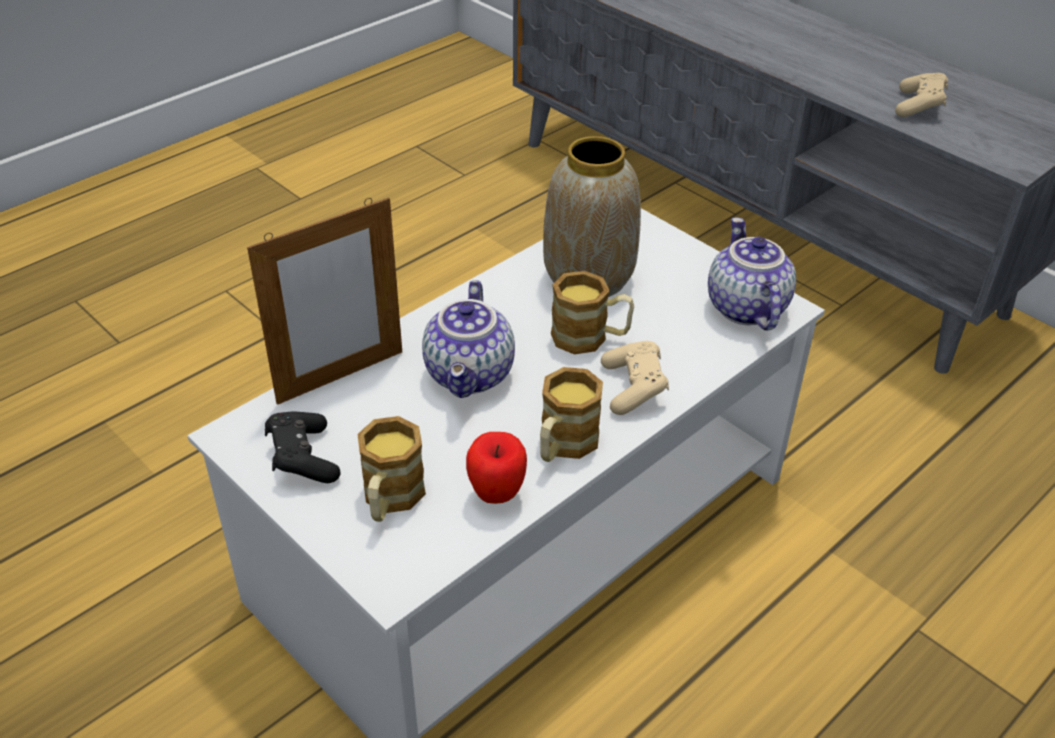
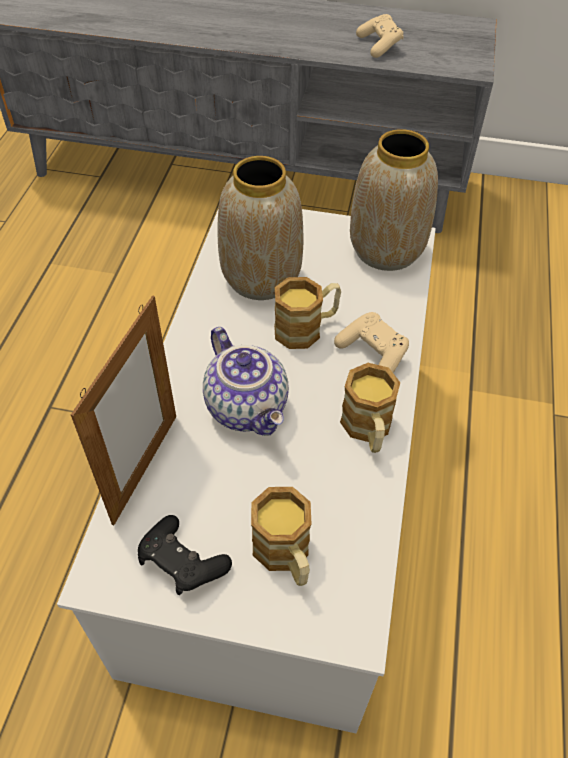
camera: 35 degrees left, 10 degrees up
apple [466,432,527,504] -> none
teapot [708,217,796,330] -> vase [350,129,438,271]

